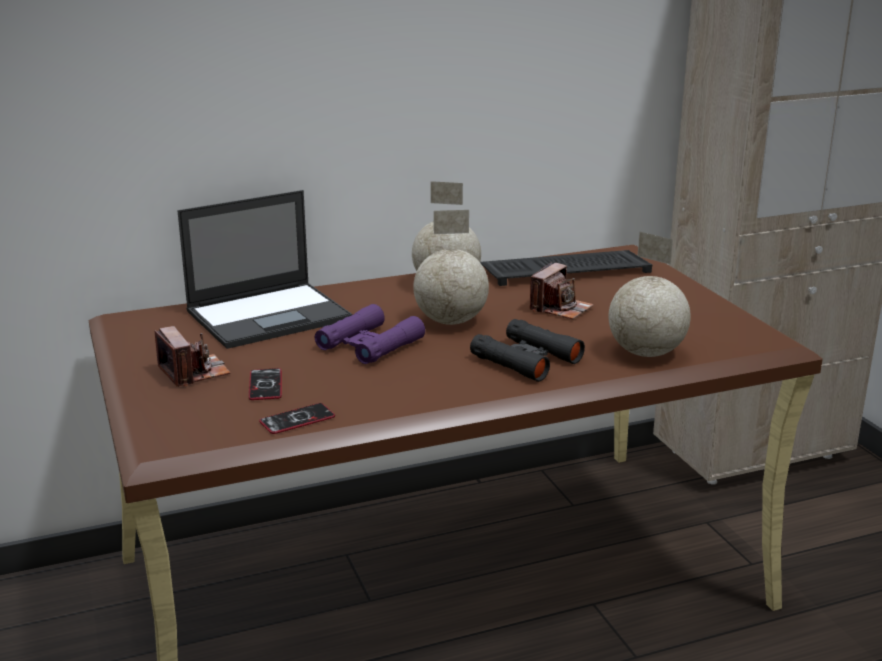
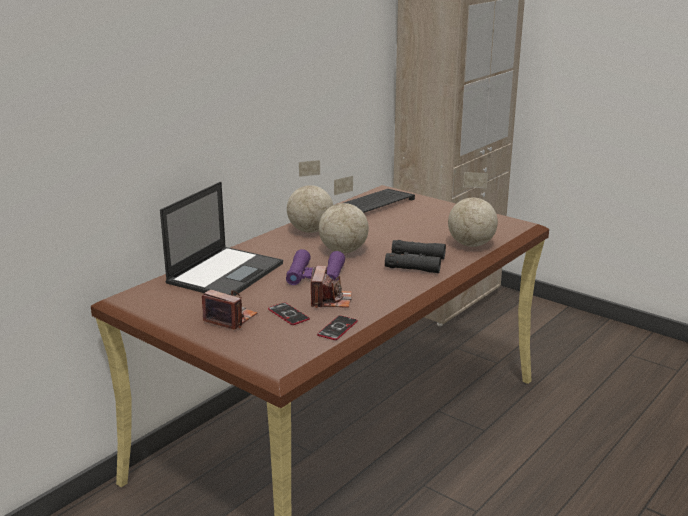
camera: 30 degrees left, 0 degrees up
camera [530,262,594,320] -> camera moved to [311,266,352,308]

